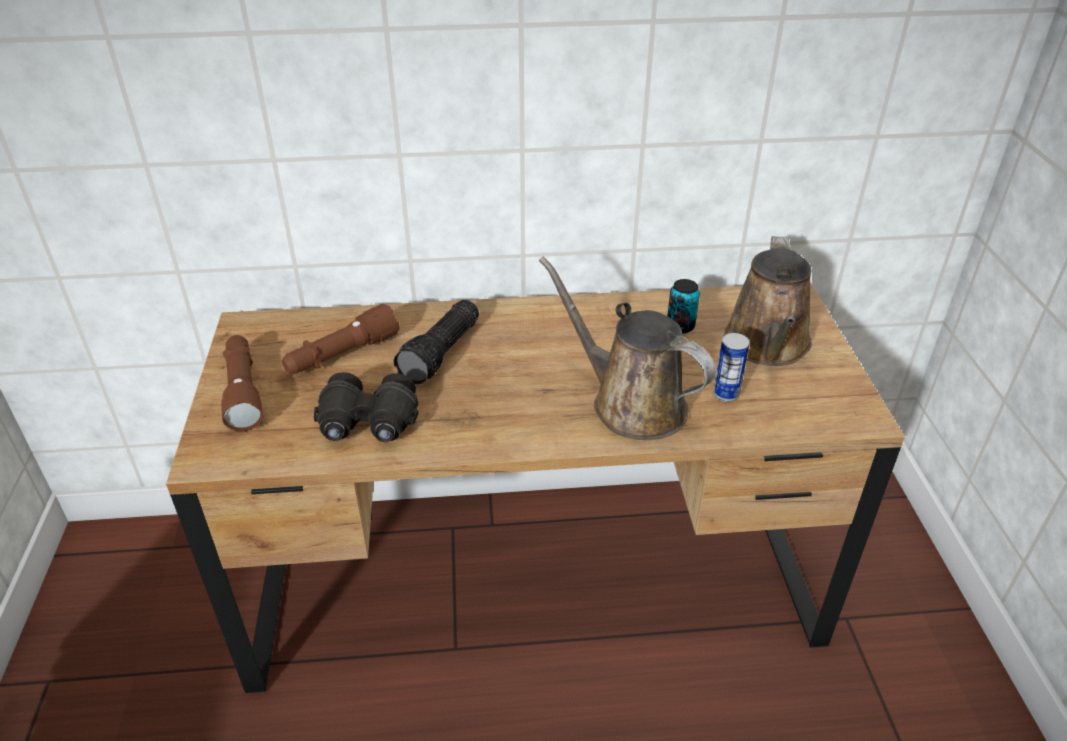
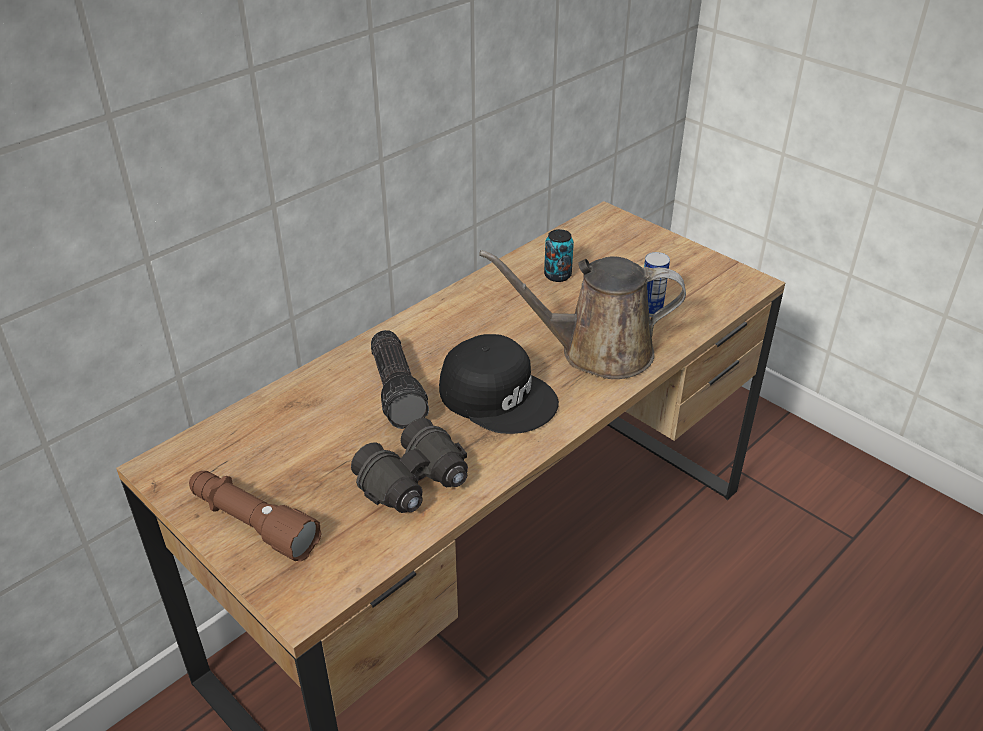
camera: 40 degrees left, 0 degrees up
brown flashlight [282,304,399,374] -> none
brown watering can [724,236,812,366] -> none
none -> black cap [439,334,559,434]

